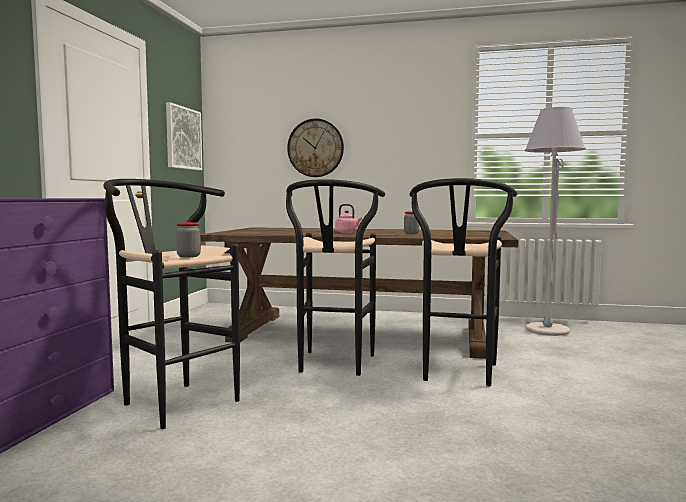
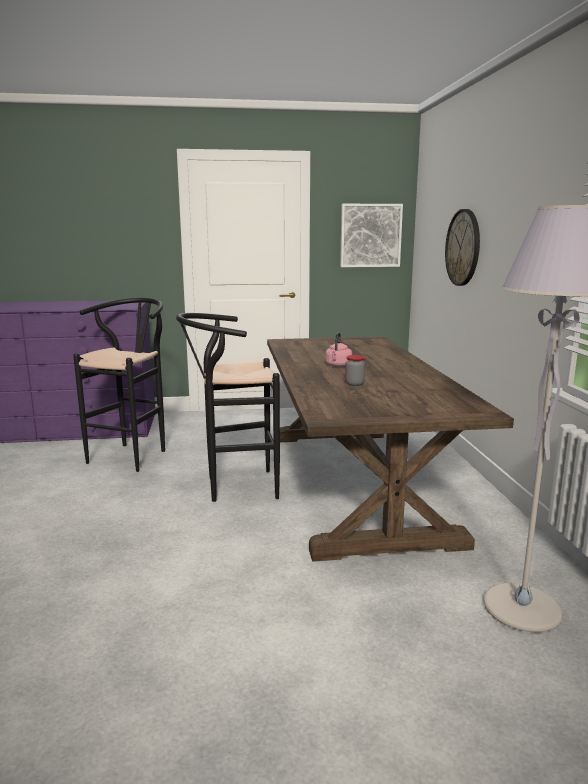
camera: 70 degrees right, 10 degrees up
jar [176,222,201,257] -> none
black stool [409,178,517,386] -> none

